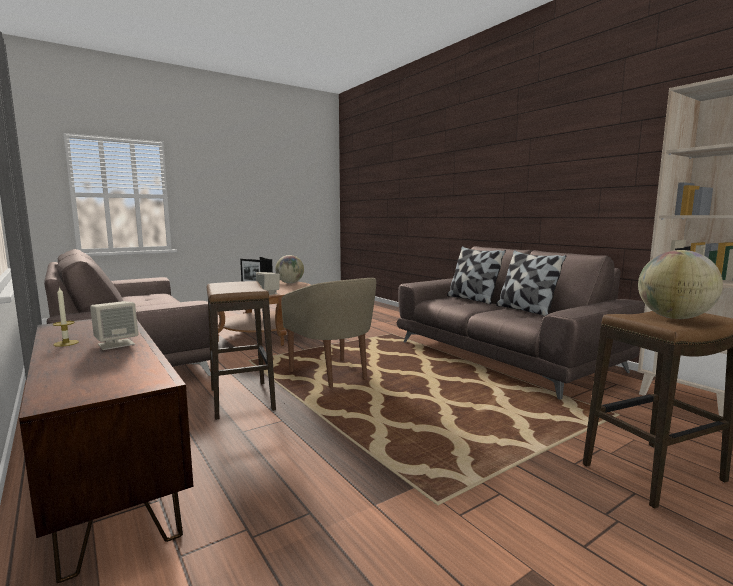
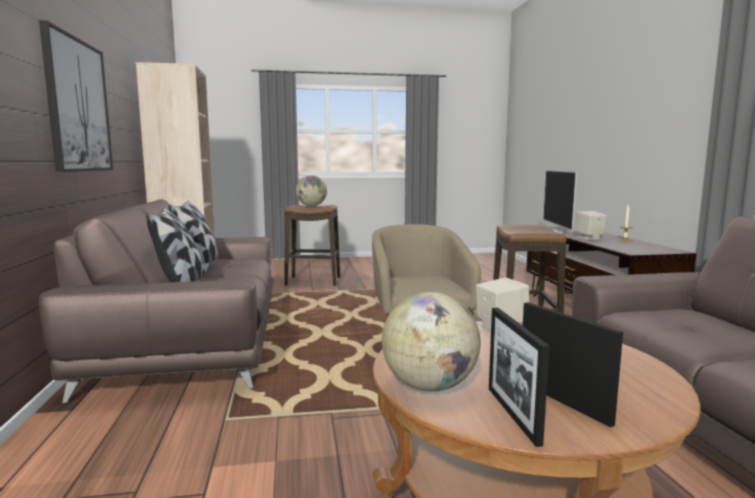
camera: 155 degrees left, 0 degrees up
none -> picture [39,20,113,172]
none -> television [543,170,577,236]

